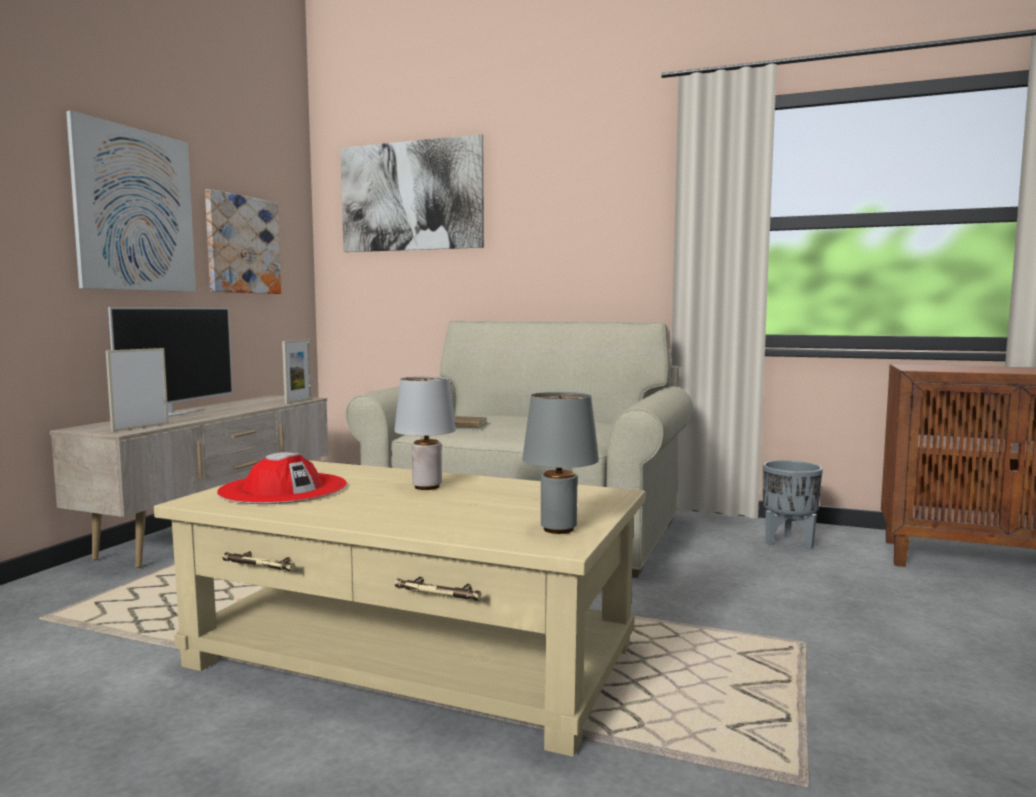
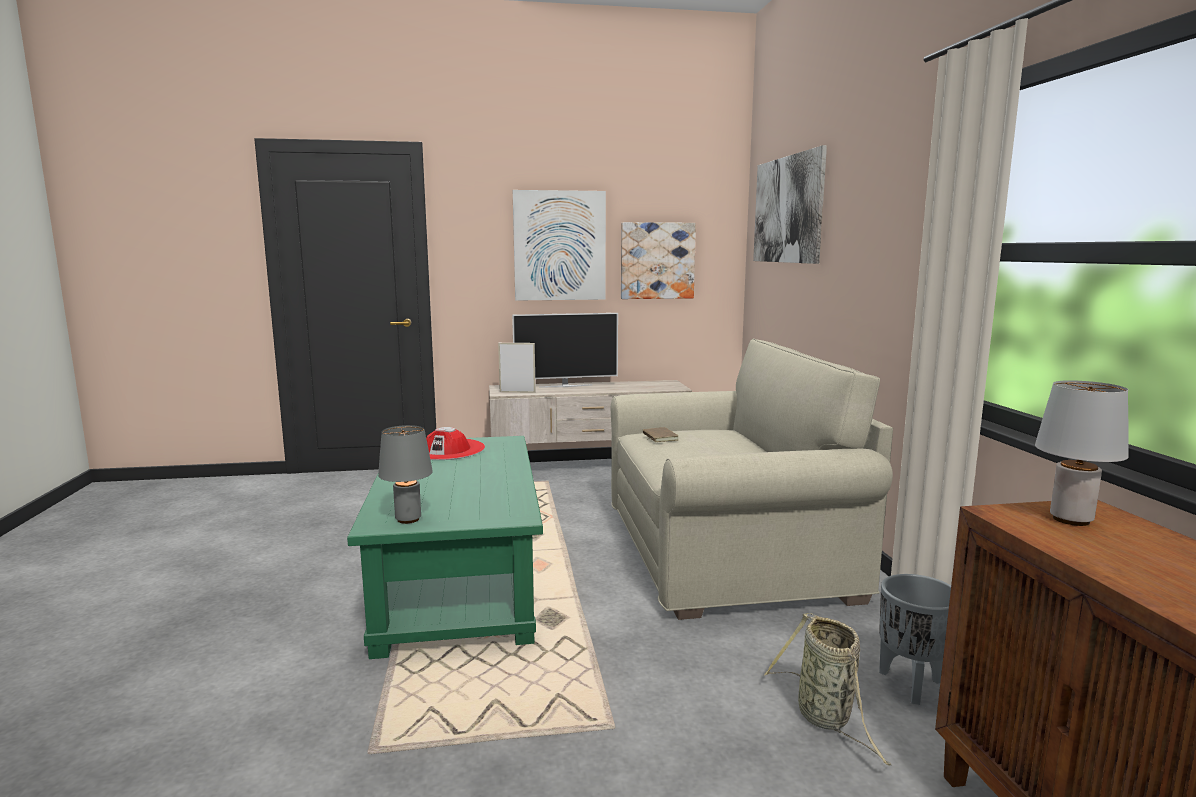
camera: 60 degrees right, 5 degrees up
beige coffee table [154,460,645,757] -> green coffee table [347,436,543,659]
picture frame [282,340,312,404] -> none
grey table lamp [394,377,456,490] -> grey table lamp moved to [1035,380,1129,526]
none -> basket [764,613,891,766]

